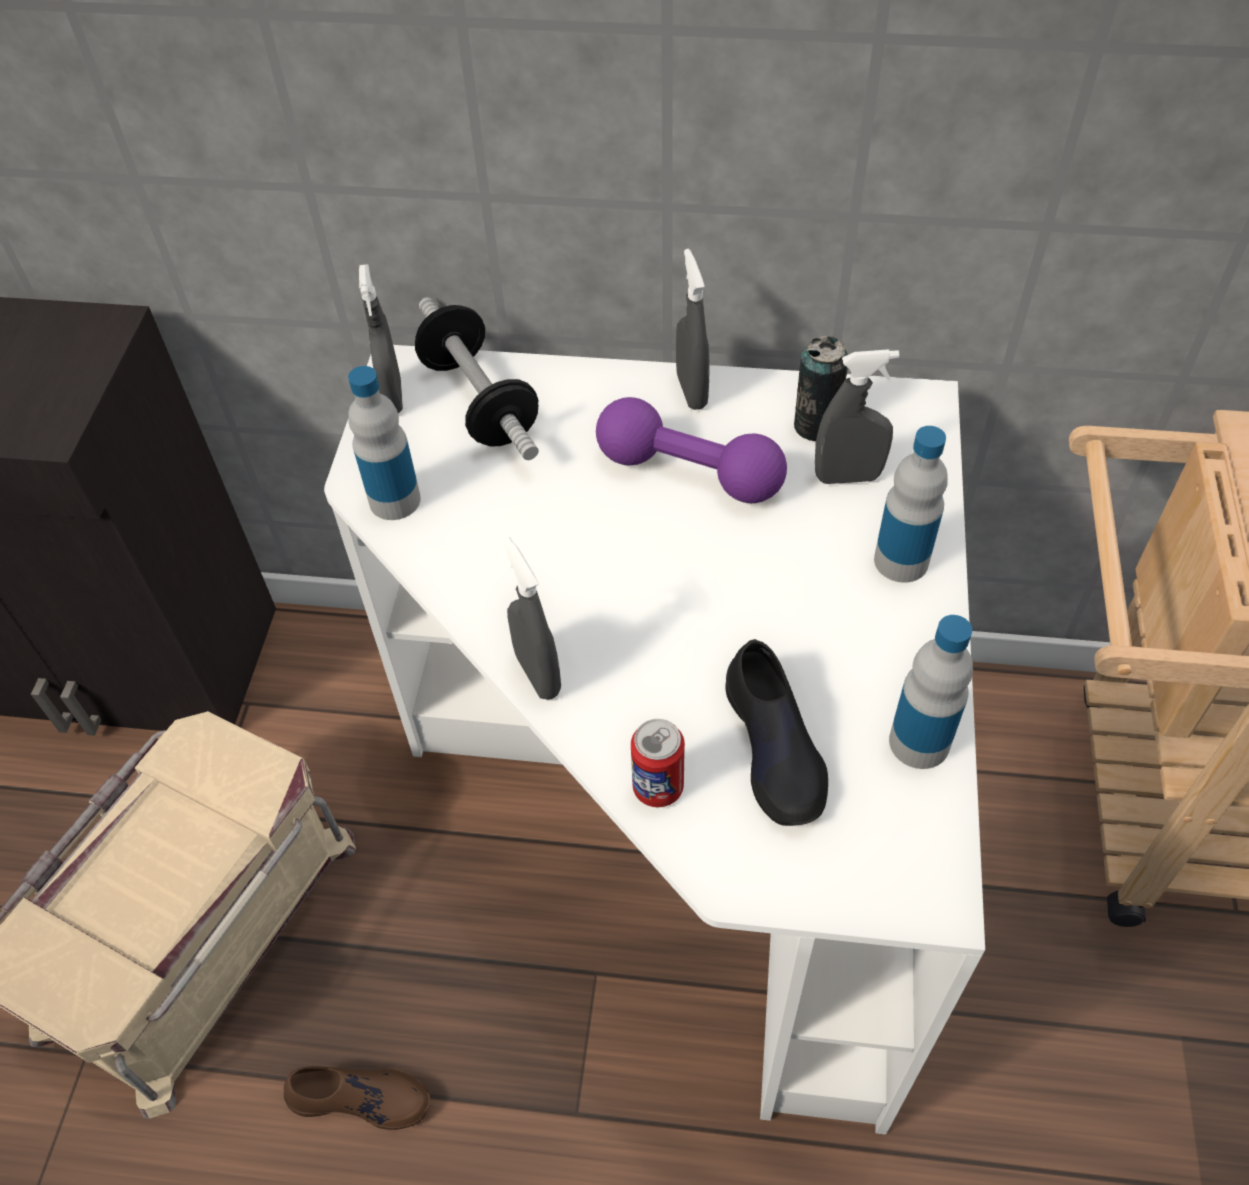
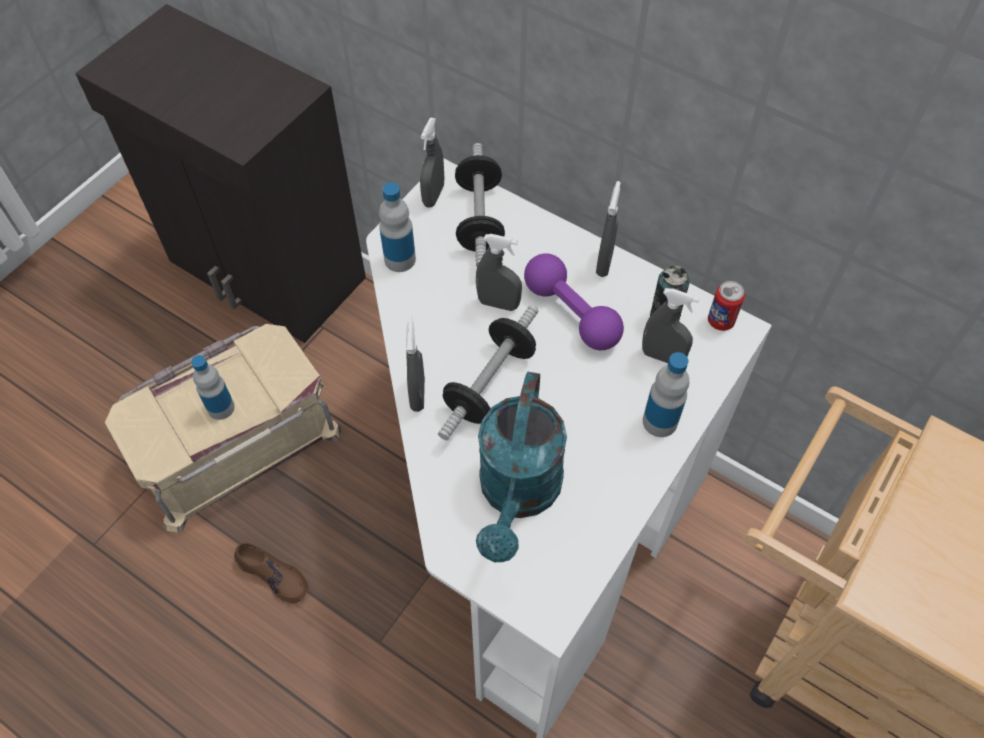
camera: 25 degrees right, 5 degrees up
can [631,719,685,807] -> can moved to [708,281,745,331]
black shoe [726,639,828,826] -> turquoise watering can [476,371,567,563]
bottle [889,615,973,769] -> bottle moved to [191,355,235,420]
none -> dumbbell [438,305,538,440]
none -> grey spray bottle [476,234,522,311]

